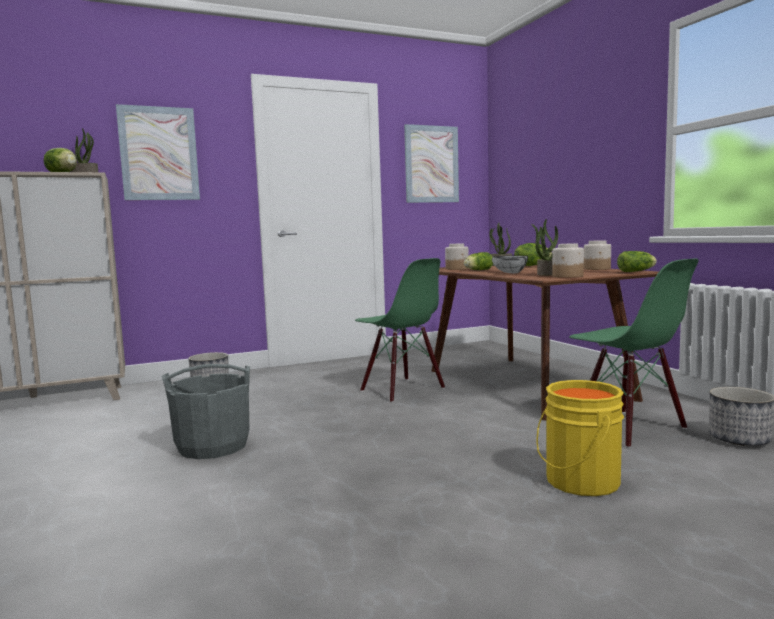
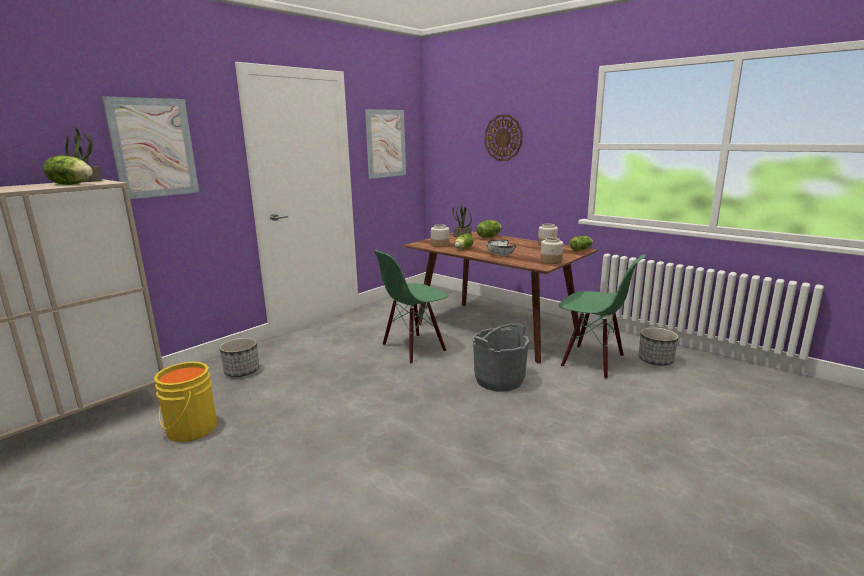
camera: 25 degrees left, 10 degrees up
grey bucket [161,364,250,459] -> grey bucket moved to [472,322,529,392]
green chair [355,258,445,403] -> green chair turned 120 degrees clockwise [374,250,449,364]
potted plant [531,219,558,276] -> none
yellow bucket [536,380,624,496] -> yellow bucket moved to [154,362,217,442]
none -> wall clock [485,115,523,161]

